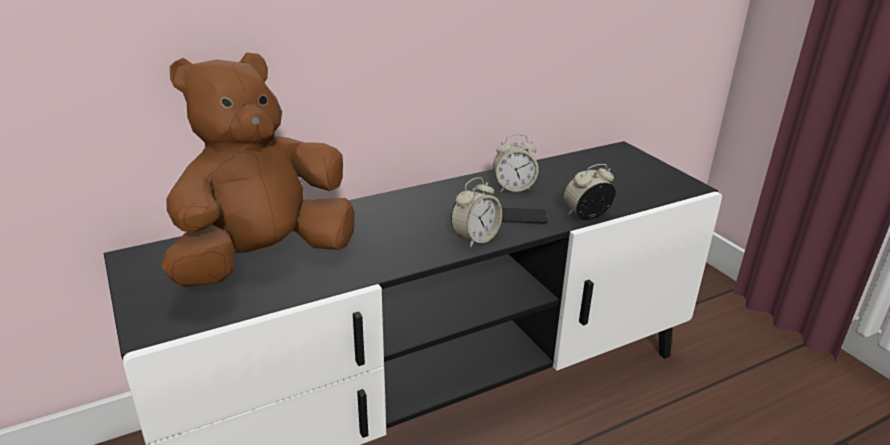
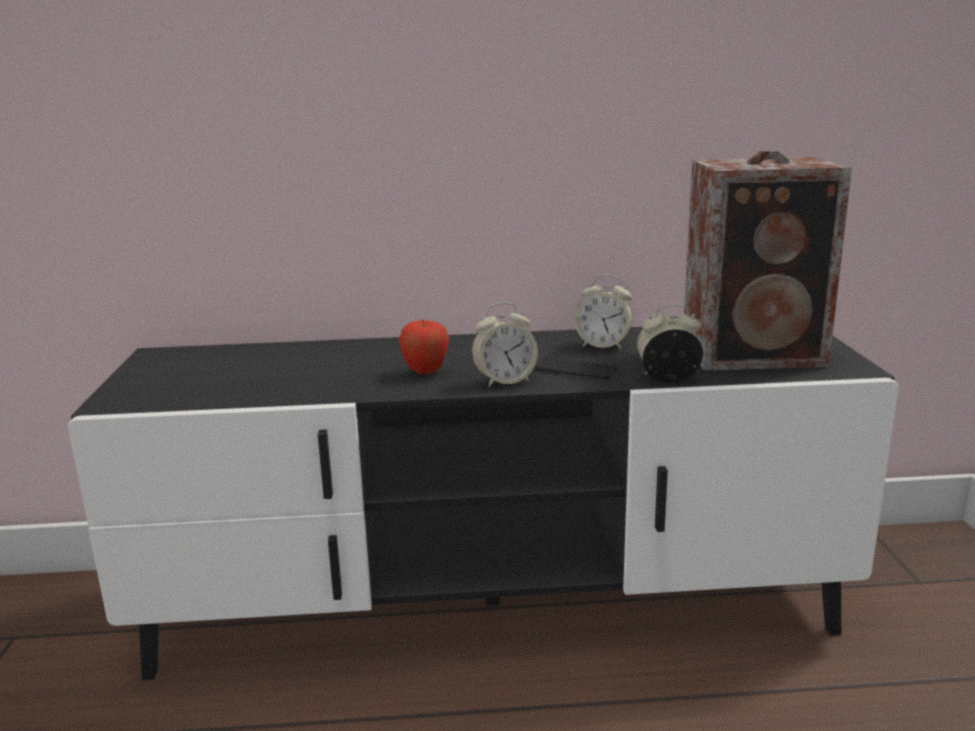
camera: 25 degrees right, 10 degrees down
brown plush toy [161,52,354,287] -> none
none -> apple [399,319,449,374]
none -> speaker [684,151,852,370]

